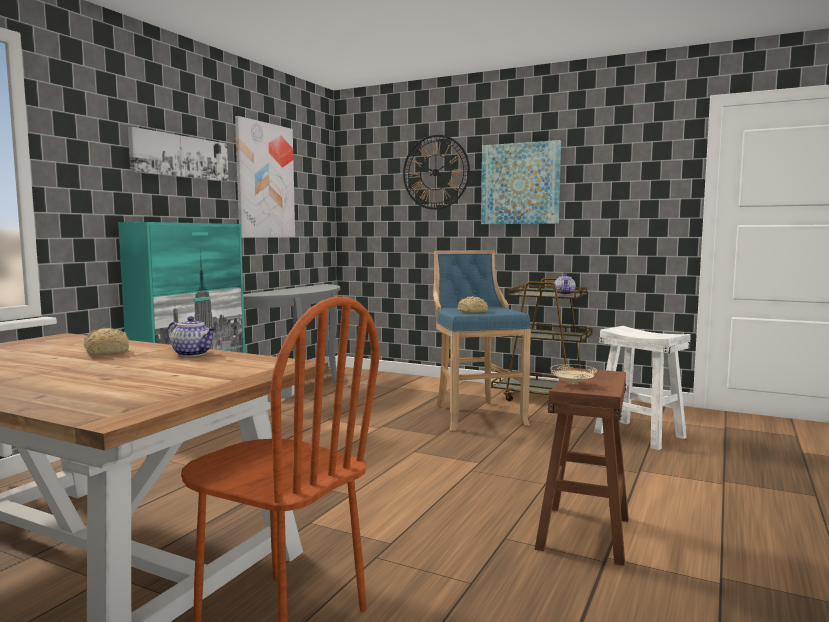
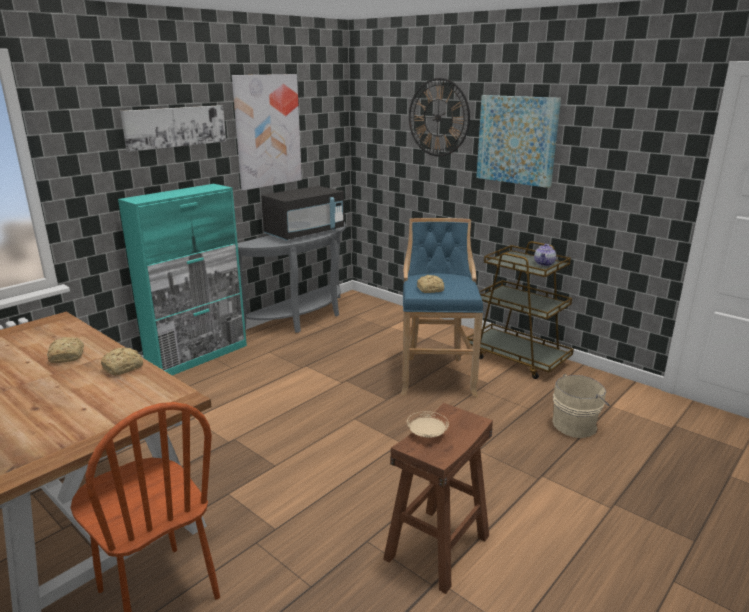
camera: 15 degrees right, 15 degrees up
teapot [167,316,216,356] -> bread [101,347,143,376]
white stool [594,326,691,450] -> beige bucket [552,374,610,438]
none -> black microwave [261,186,344,241]

